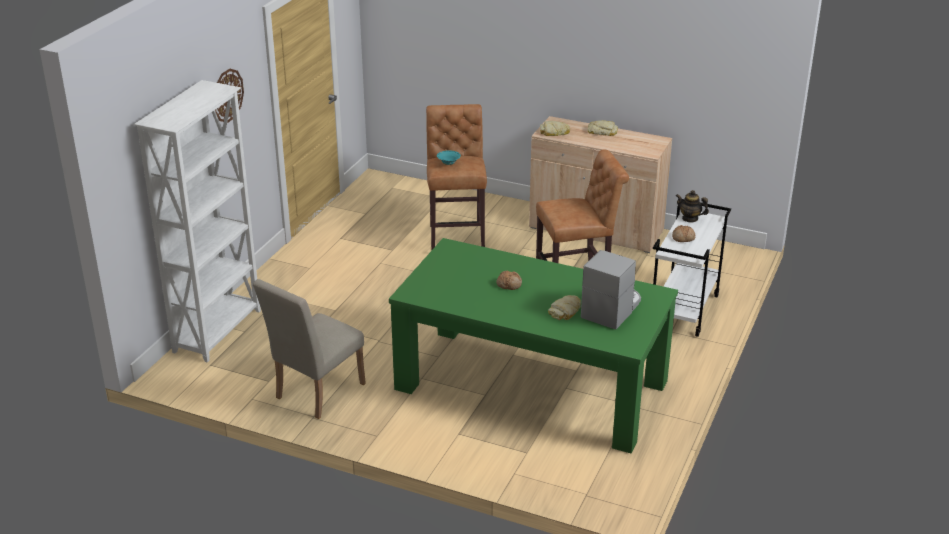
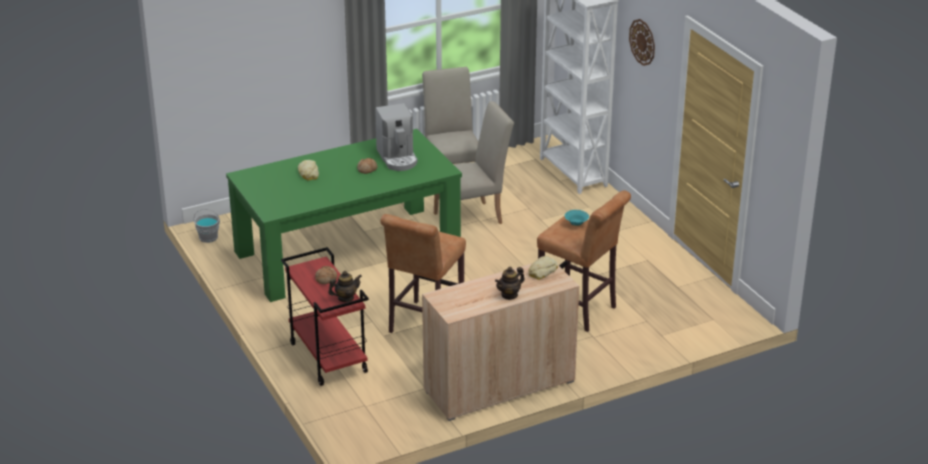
camera: 130 degrees right, 0 degrees up
coffee machine [581,250,641,330] -> coffee machine moved to [375,103,418,171]
bread [588,120,618,136] -> teapot [495,267,525,300]
white cart [653,199,731,337] -> red cart [281,247,369,386]
none -> grey bucket [194,209,220,243]
none -> beige chair [434,101,514,224]

